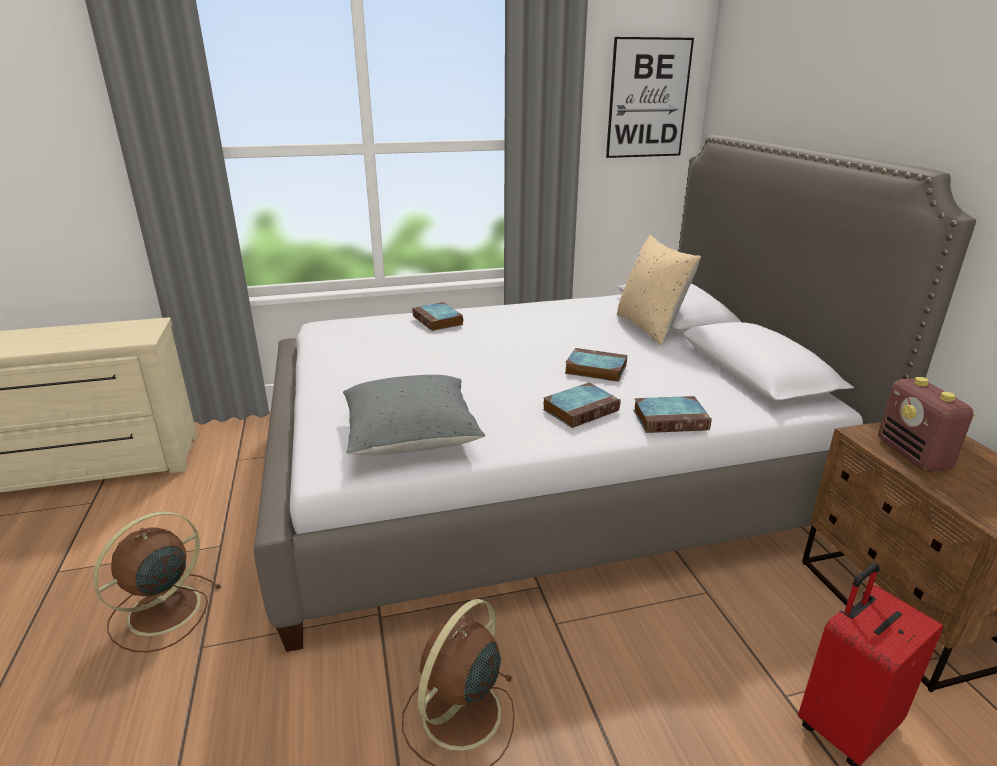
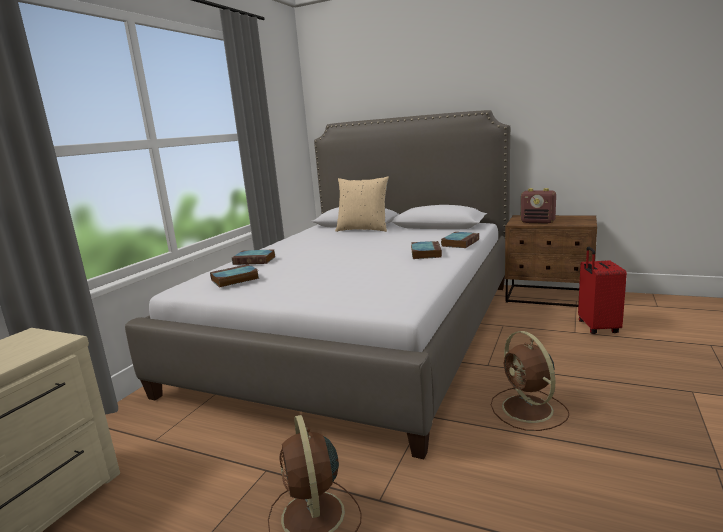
camera: 50 degrees left, 10 degrees down
grey pillow [343,375,485,455] -> none
book [565,348,627,382] -> book moved to [210,264,259,288]
picture [606,37,694,158] -> none

